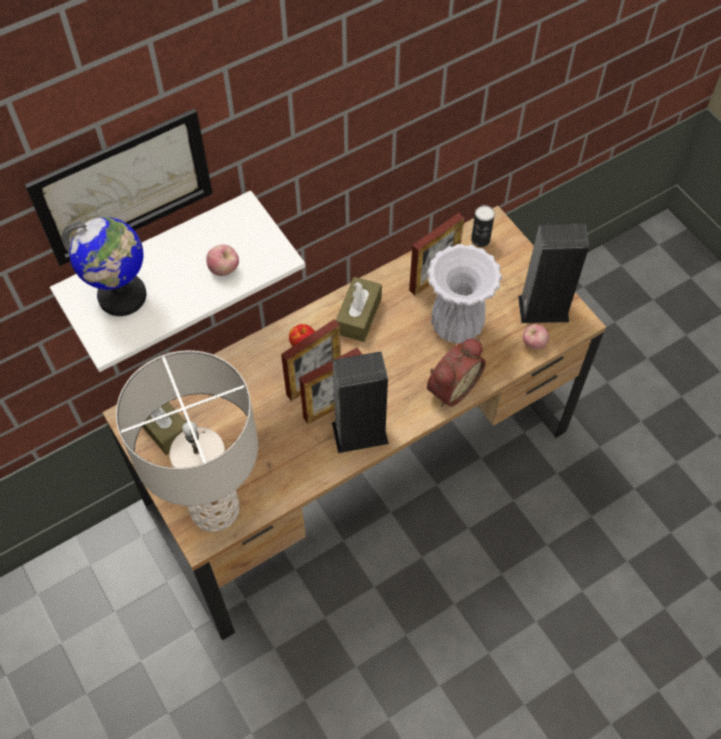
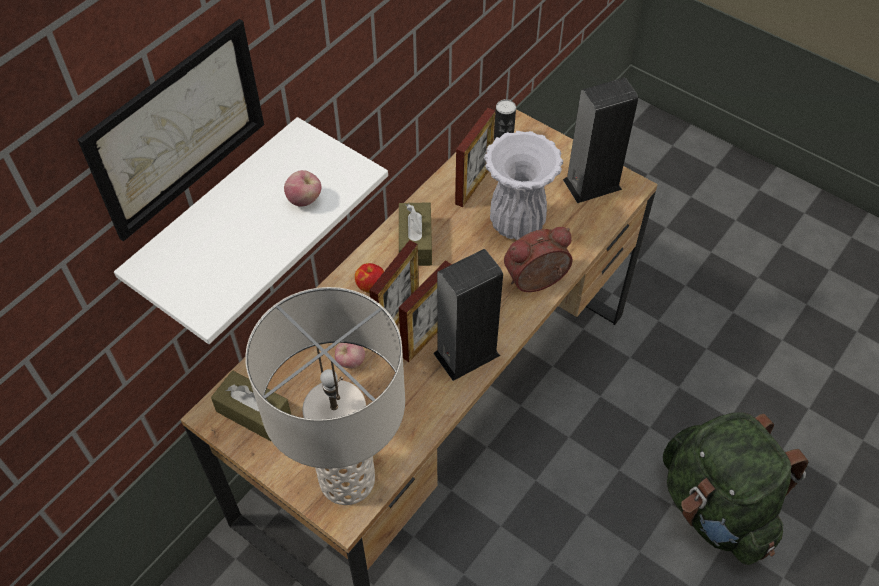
camera: 20 degrees left, 5 degrees down
globe [62,217,147,316] -> none
alarm clock [427,338,486,407] -> alarm clock turned 135 degrees counterclockwise [504,227,573,292]
apple [523,324,550,350] -> apple moved to [335,343,365,368]
none -> green backpack [663,412,809,565]

